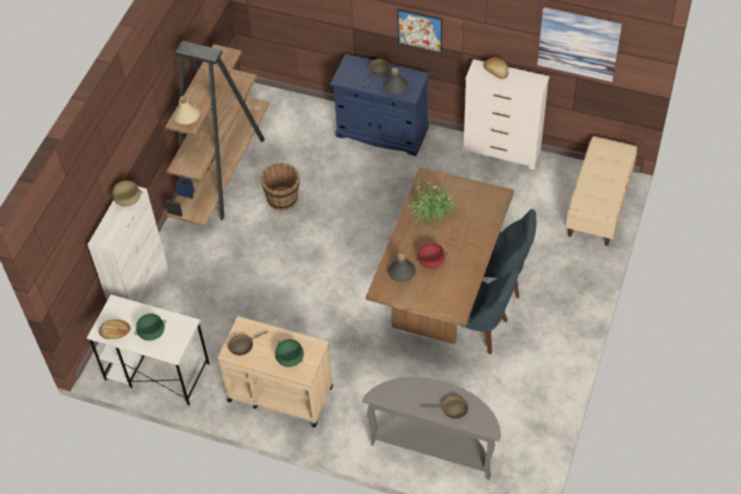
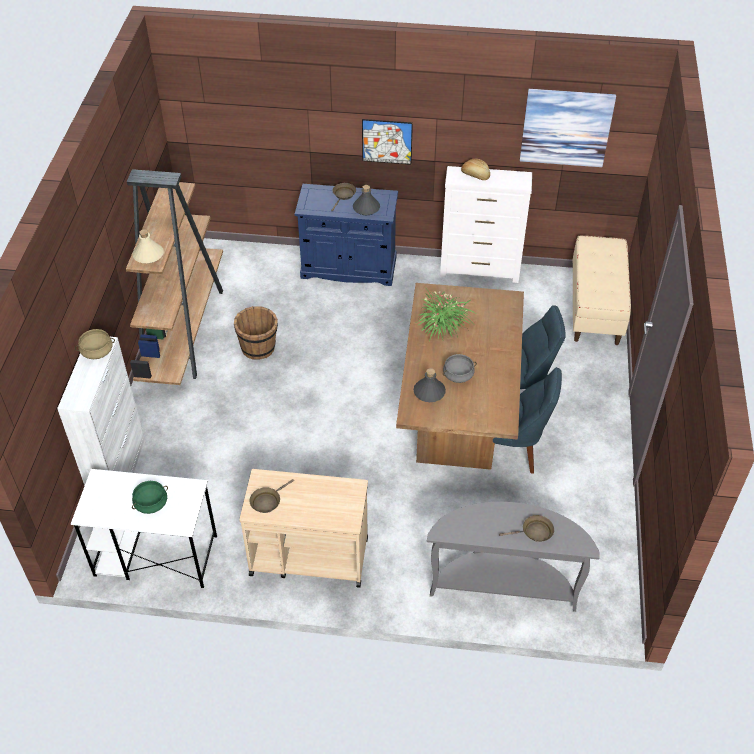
camera: 15 degrees left, 5 degrees down
bread [99,319,130,339] -> none
green cooking pot [275,339,304,367] -> none
red cooking pot [416,243,448,268] -> grey cooking pot [443,354,477,383]

